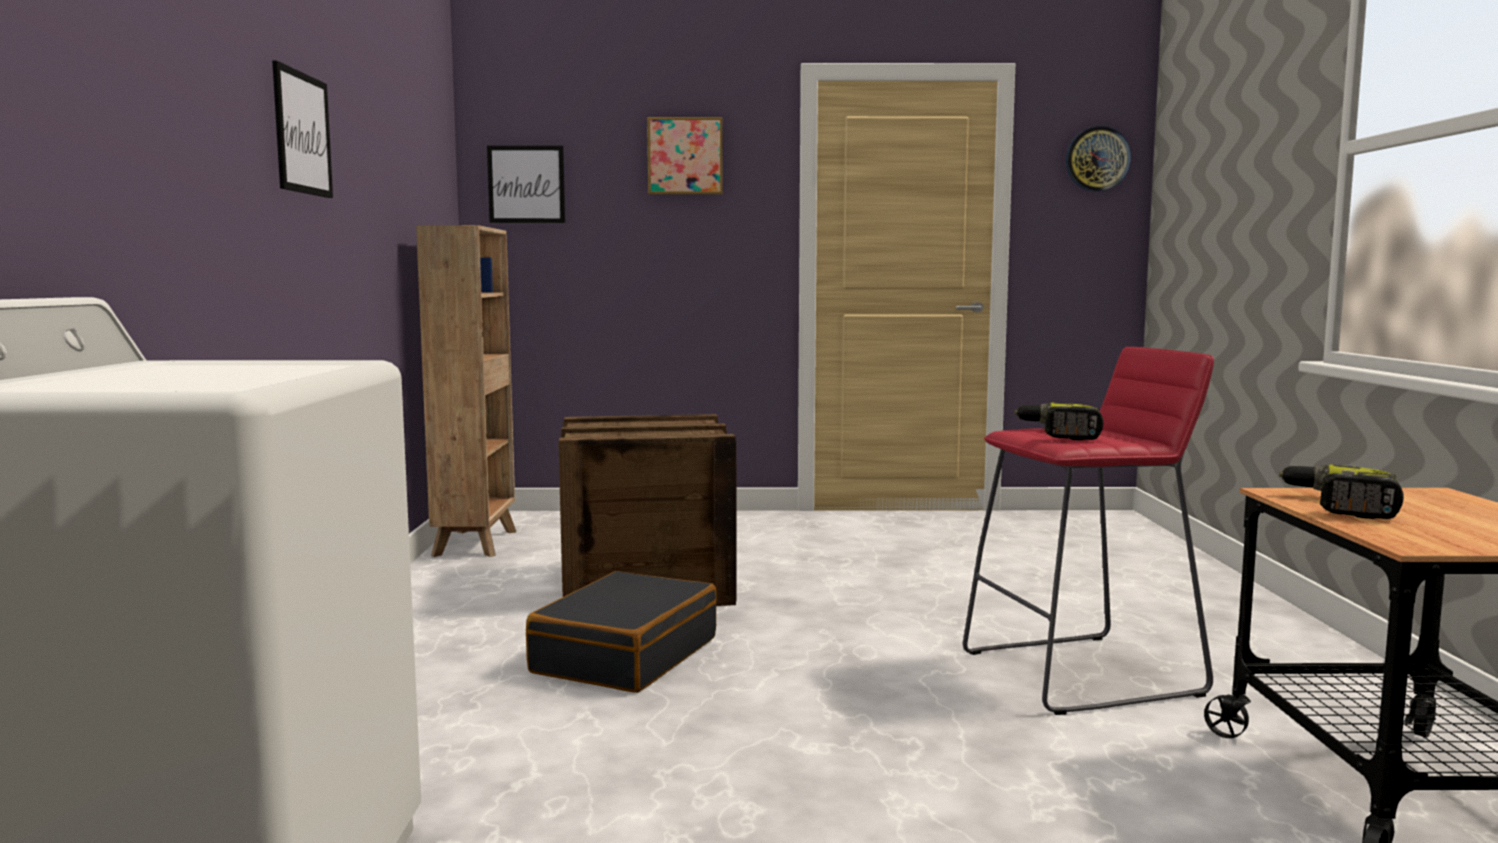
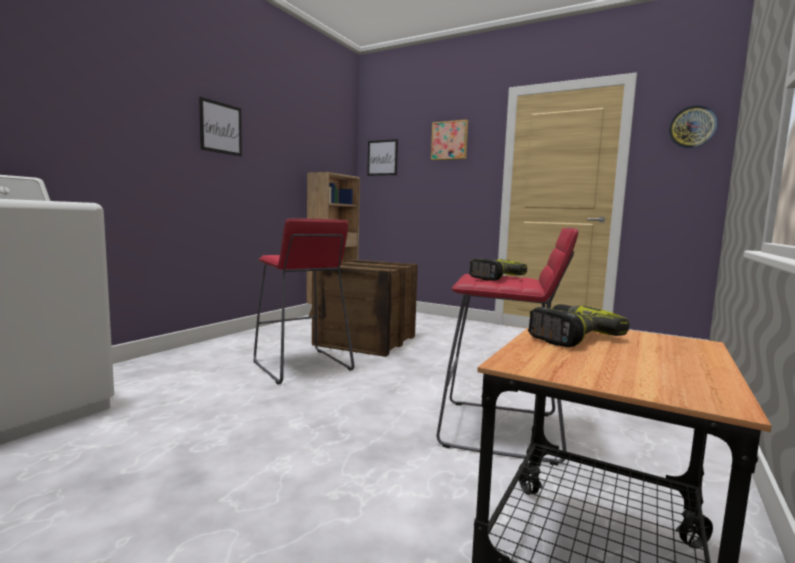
camera: 30 degrees right, 0 degrees up
black suitcase [526,571,717,693] -> red stool [254,218,354,384]

